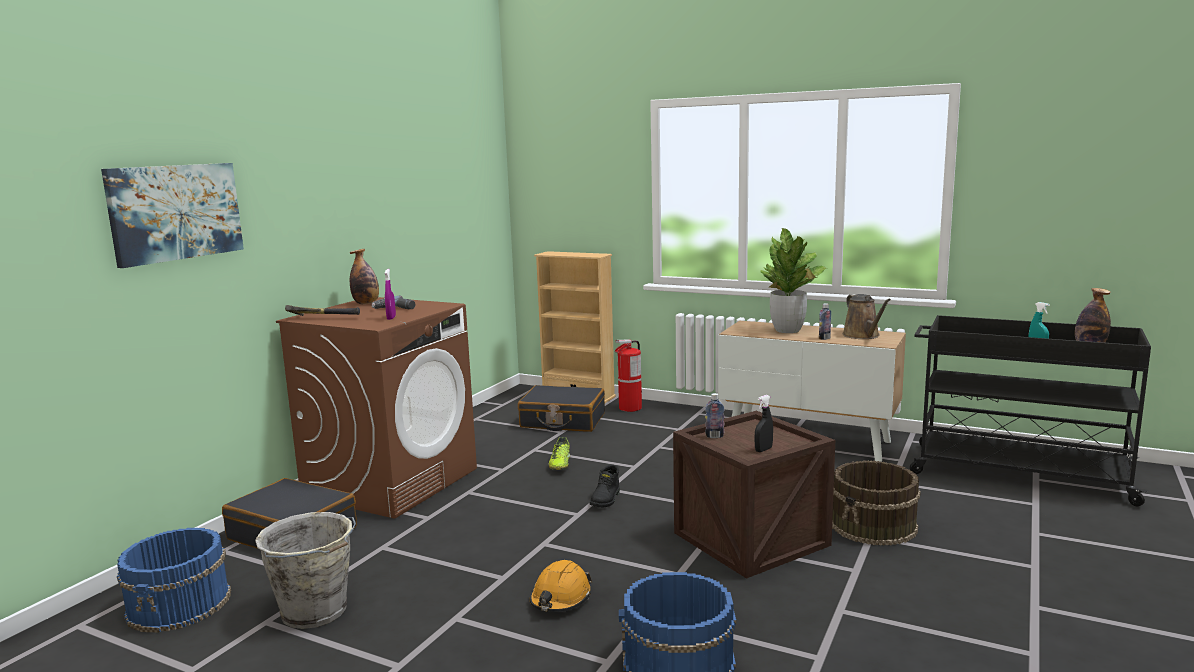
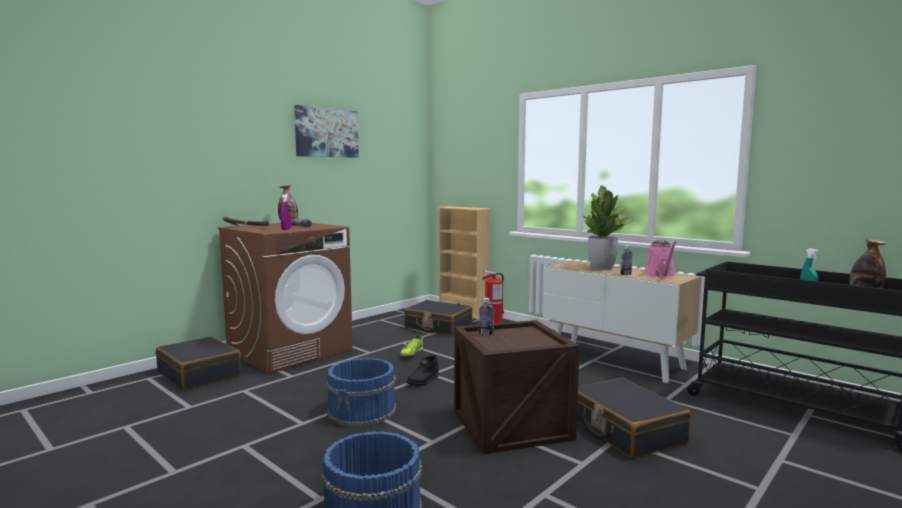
camera: 15 degrees right, 5 degrees down
picture [101,163,244,268] -> picture moved to [294,105,359,158]
blue bucket [117,528,231,633] -> blue bucket moved to [326,358,396,427]
grey bucket [255,512,356,629] -> none
orange hard hat [530,560,592,612] -> none
black spray bottle [755,395,773,452] -> none
brown bucket [832,460,921,546] -> black suitcase [577,377,691,459]
brown watering can [843,294,891,339] -> pink watering can [644,240,677,278]

